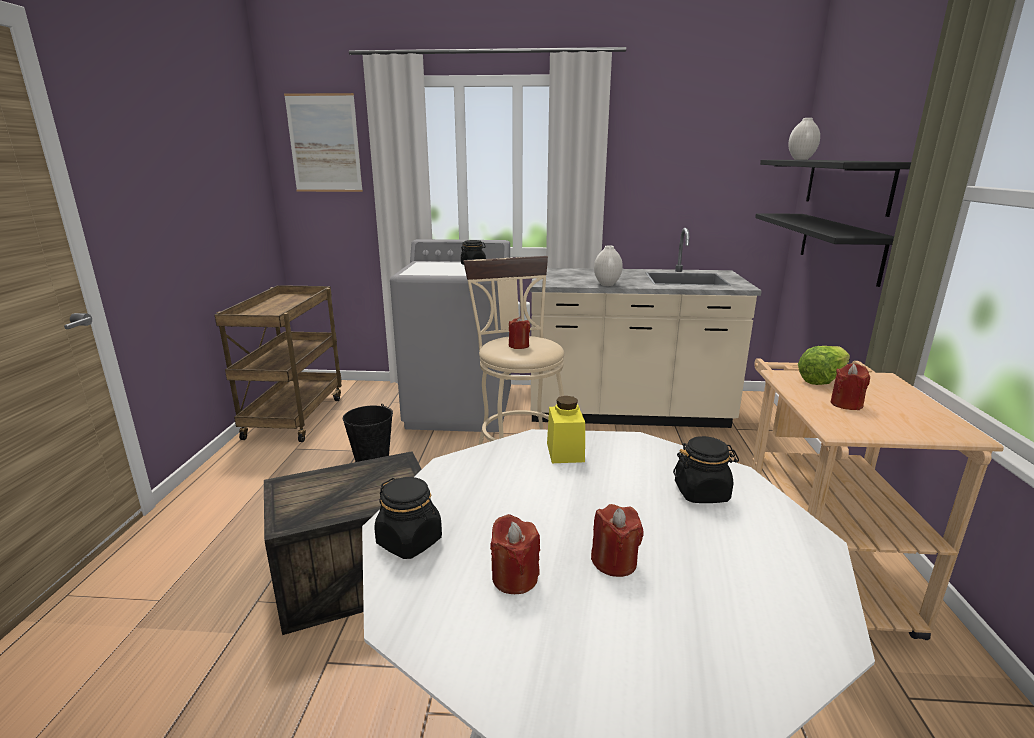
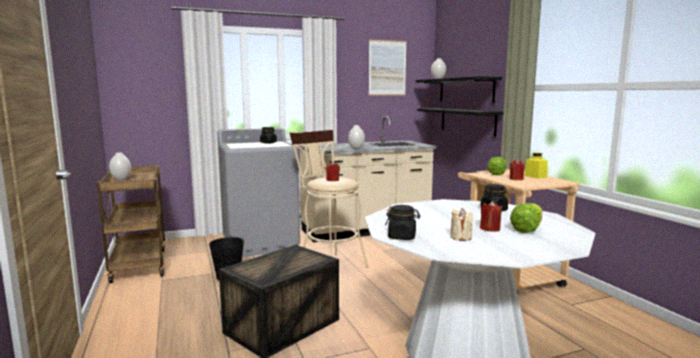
camera: 25 degrees left, 10 degrees down
picture [284,93,363,192] -> picture moved to [369,39,407,96]
red candle [490,514,540,594] -> beige candle [450,208,473,241]
yellow jar [547,396,585,463] -> yellow jar moved to [524,153,548,179]
none -> white vase [109,153,131,180]
none -> lettuce [510,203,542,233]

